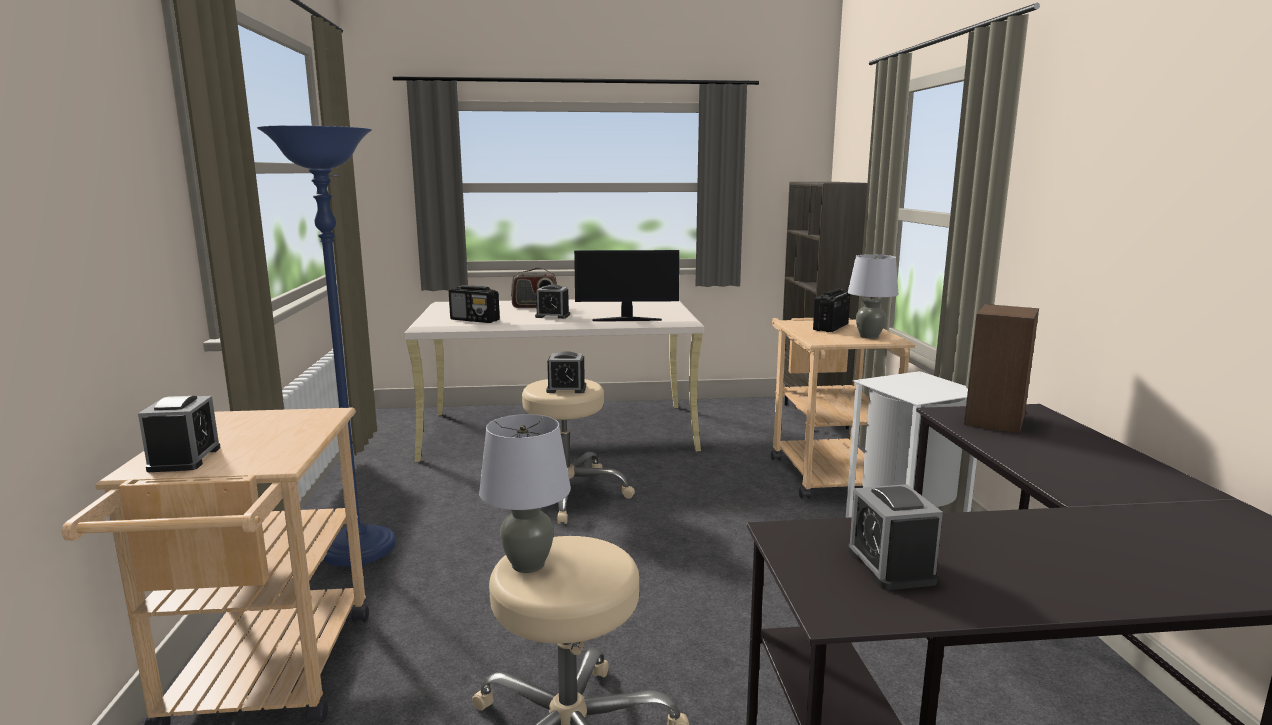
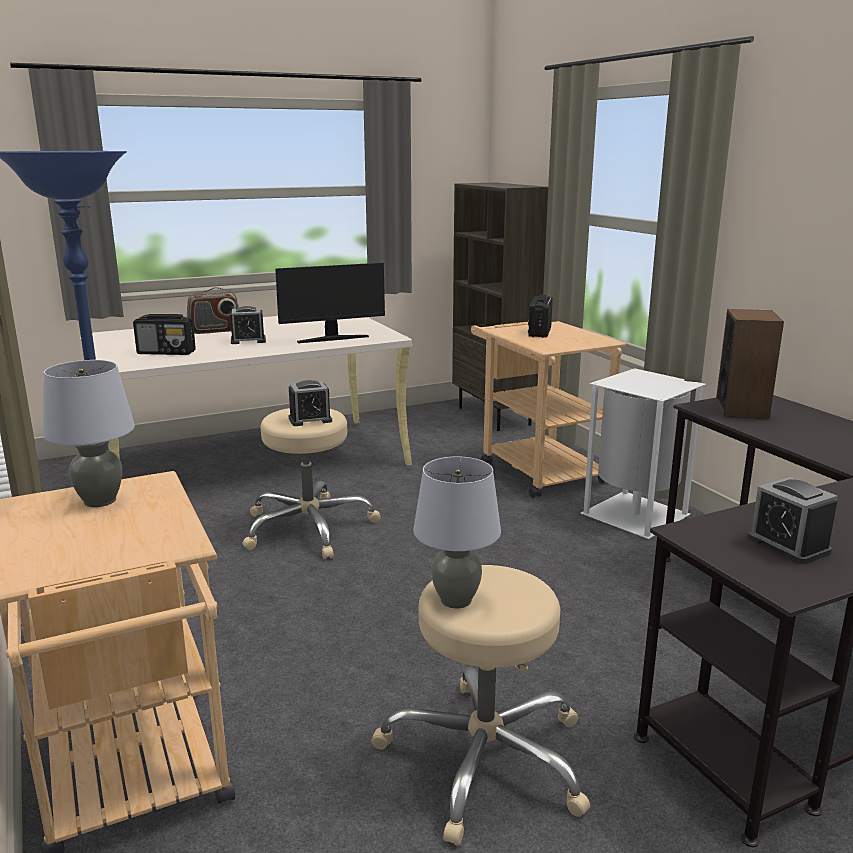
camera: 20 degrees left, 5 degrees up
alarm clock [138,396,221,472] -> none
grey table lamp [848,254,898,339] -> grey table lamp moved to [43,360,135,507]

